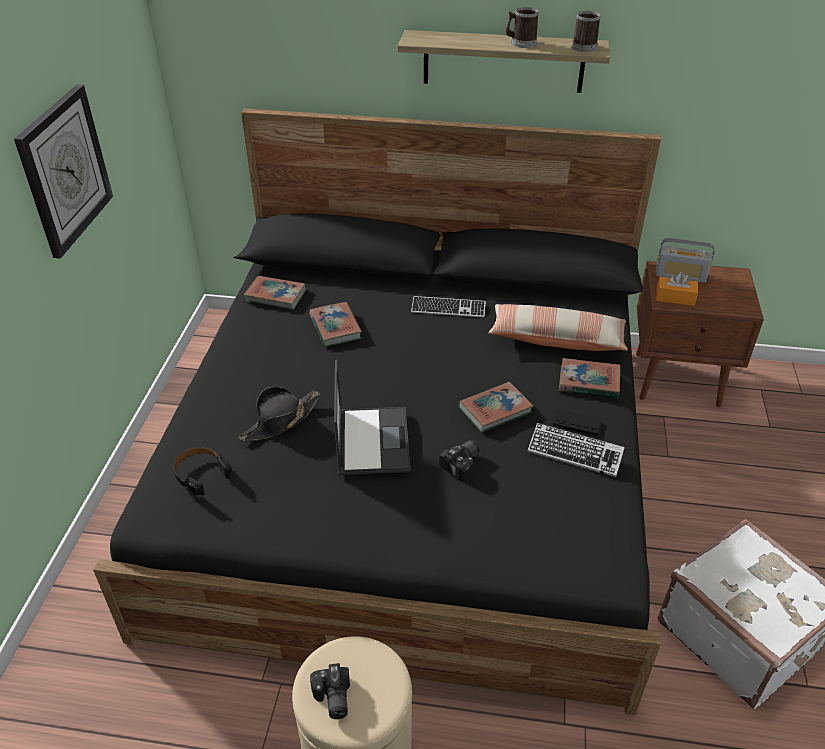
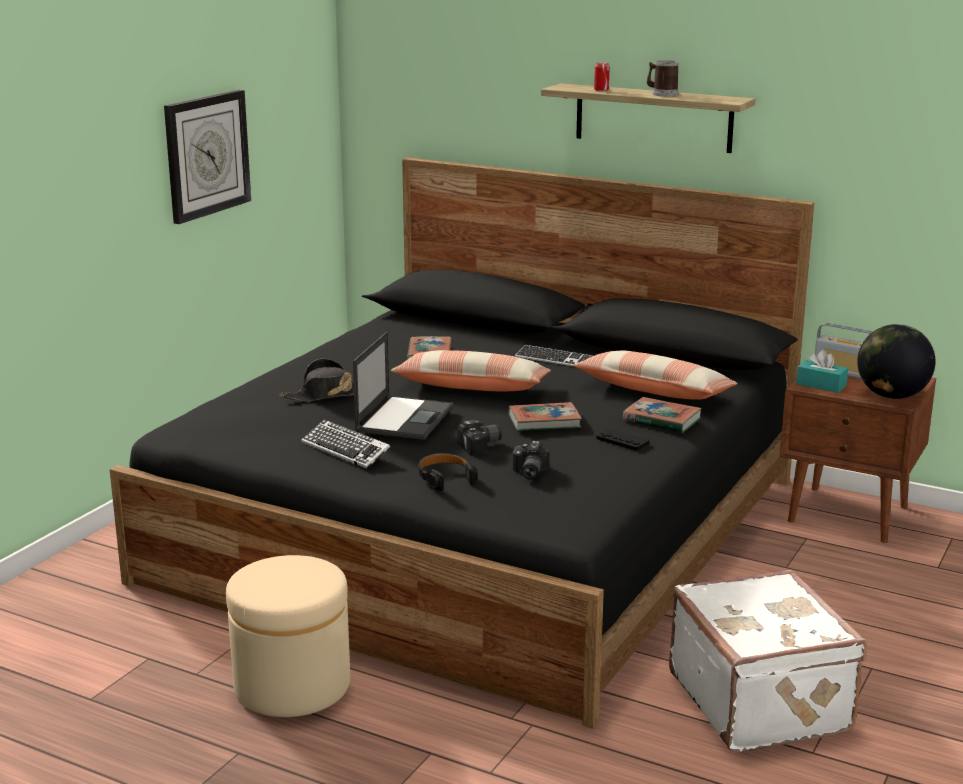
camera: 20 degrees right, 20 degrees down
black headphones [173,447,232,496] -> black headphones moved to [418,453,478,491]
book [244,276,307,310] -> none
camera [310,663,350,719] -> camera moved to [512,441,550,480]
keyboard [527,423,625,477] -> keyboard moved to [301,420,390,469]
mug [571,11,601,52] -> none
orange tissue box [656,272,698,306] -> turquoise tissue box [796,350,848,393]
none -> pillow [391,350,551,391]
none -> can [594,62,610,91]
none -> globe [857,324,936,399]

